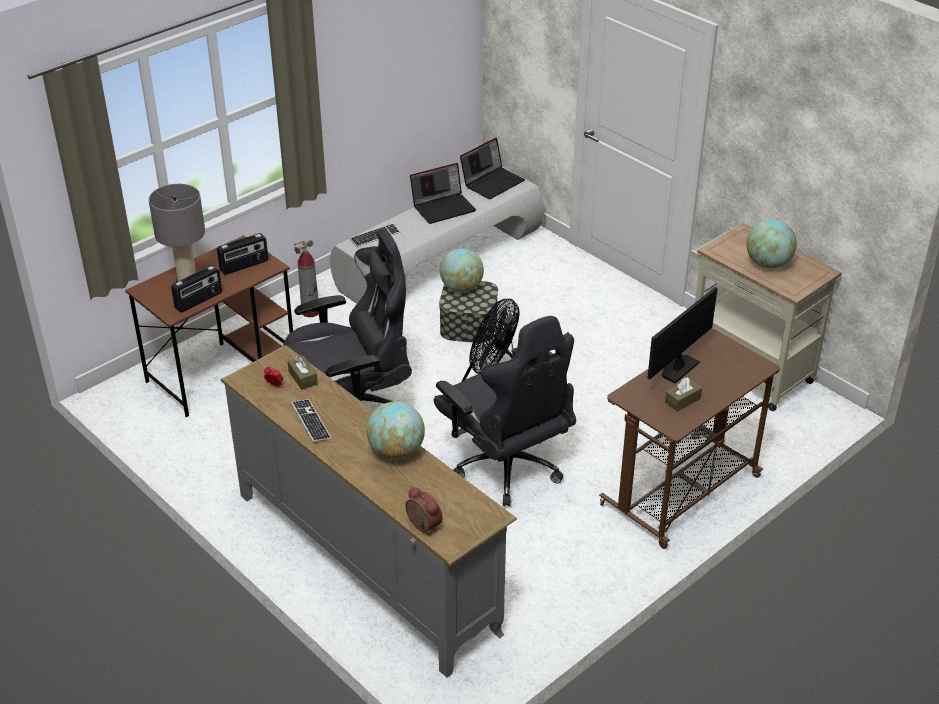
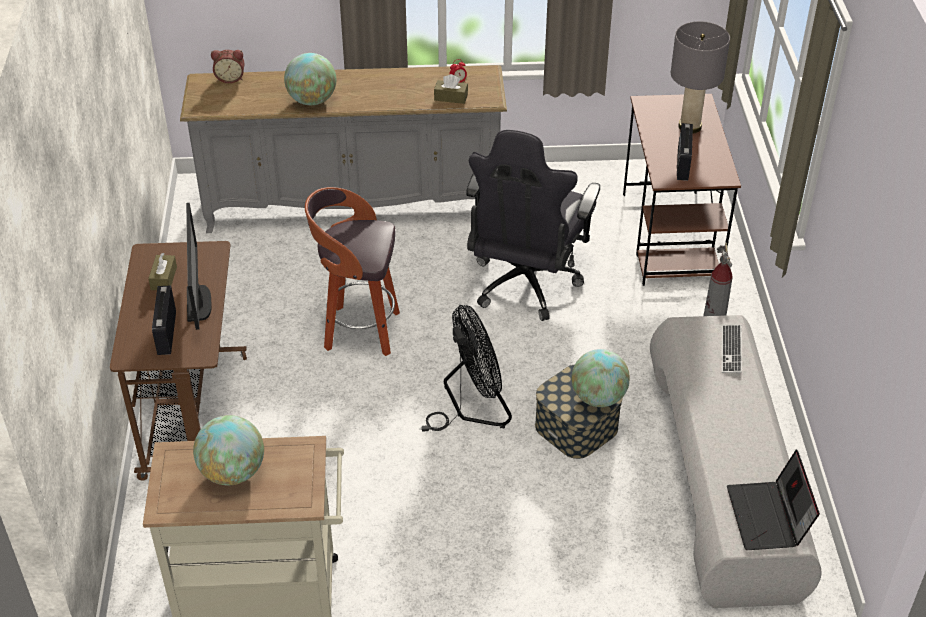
camera: 130 degrees right, 5 degrees up
radio [171,265,222,312] -> radio moved to [152,286,176,355]
keyboard [291,399,331,443] -> none
laptop [410,163,476,224] -> none
black office chair [434,316,576,506] -> stool [305,187,400,356]

